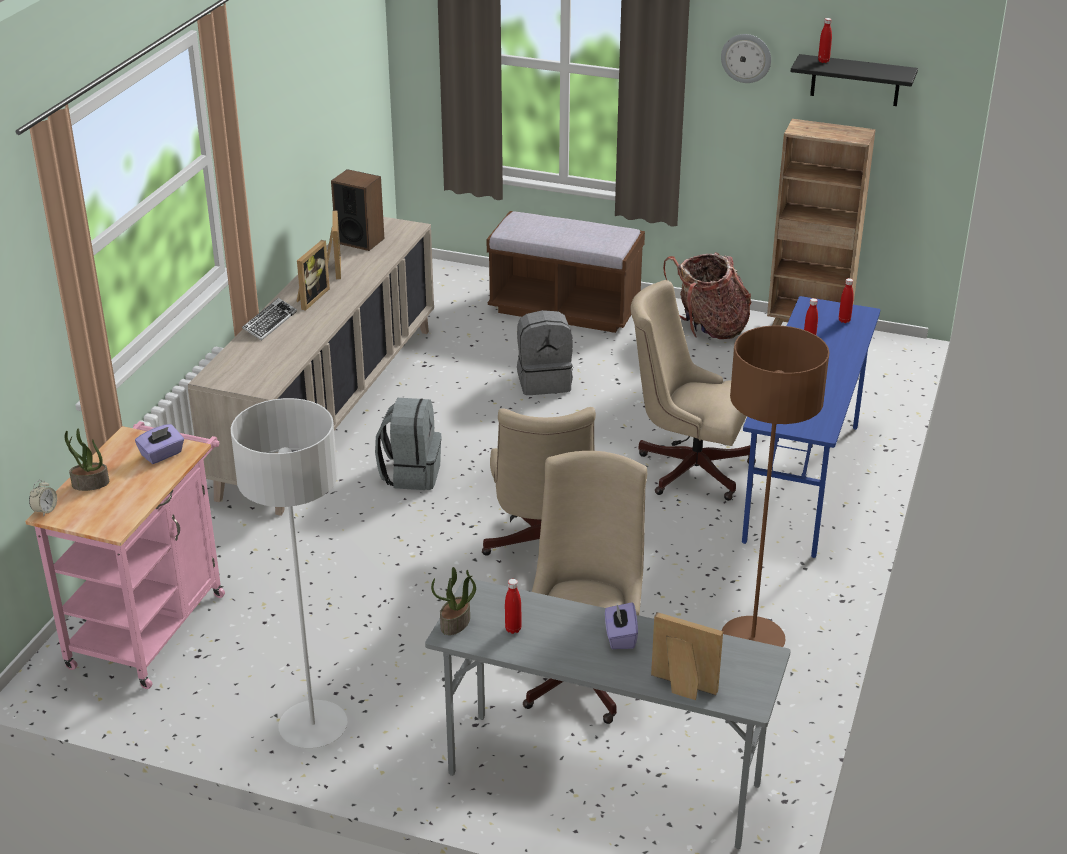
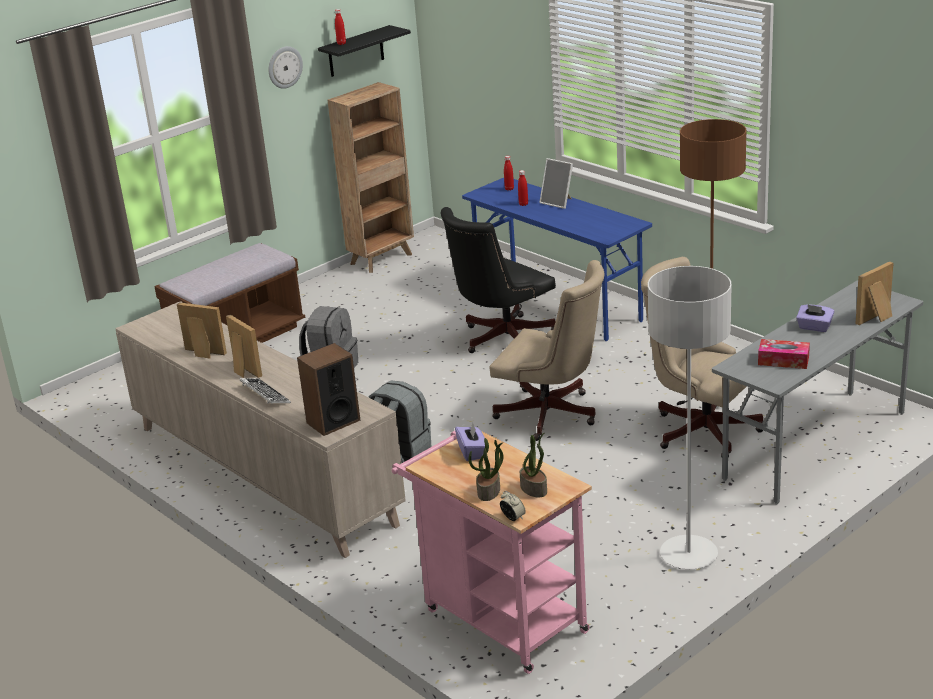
camera: 60 degrees left, 5 degrees down
speaker [331,169,384,251] -> speaker moved to [297,343,360,436]
potted plant [431,567,476,635] -> potted plant moved to [520,432,547,497]
red bottle [505,579,522,634] -> tissue box [758,339,810,369]
beige office chair [630,280,756,501] -> black office chair [440,207,556,353]
backpack [663,252,752,339] -> none
none -> picture frame [539,158,573,209]

